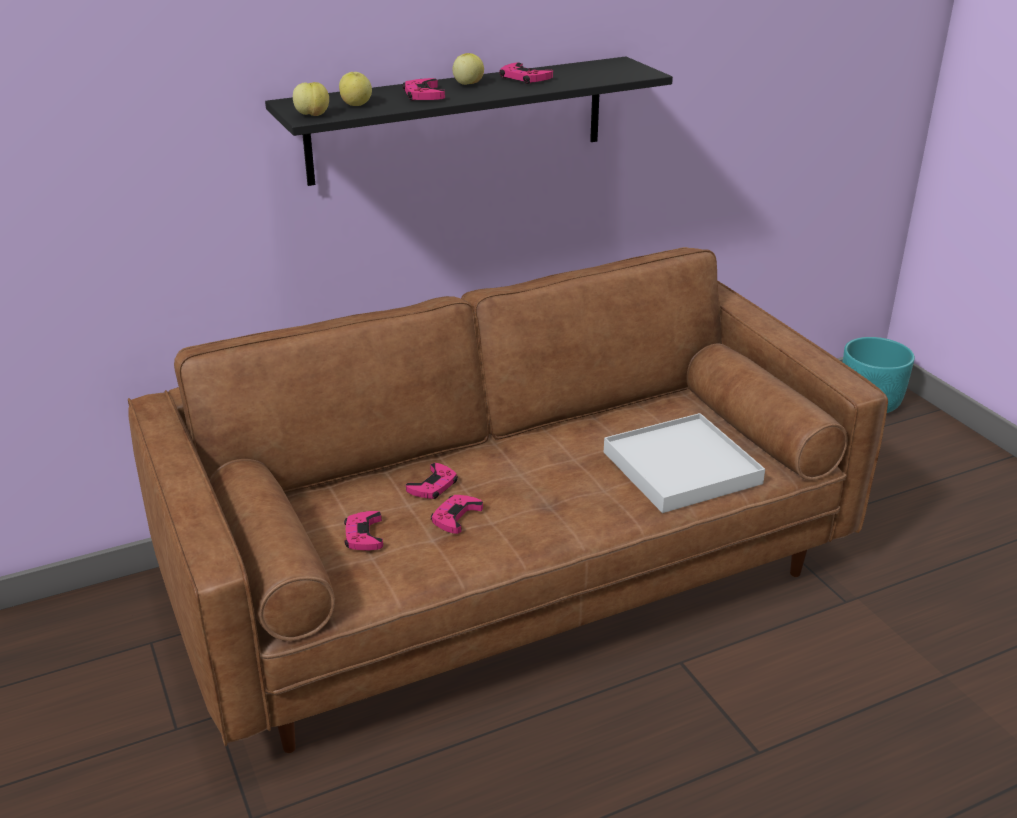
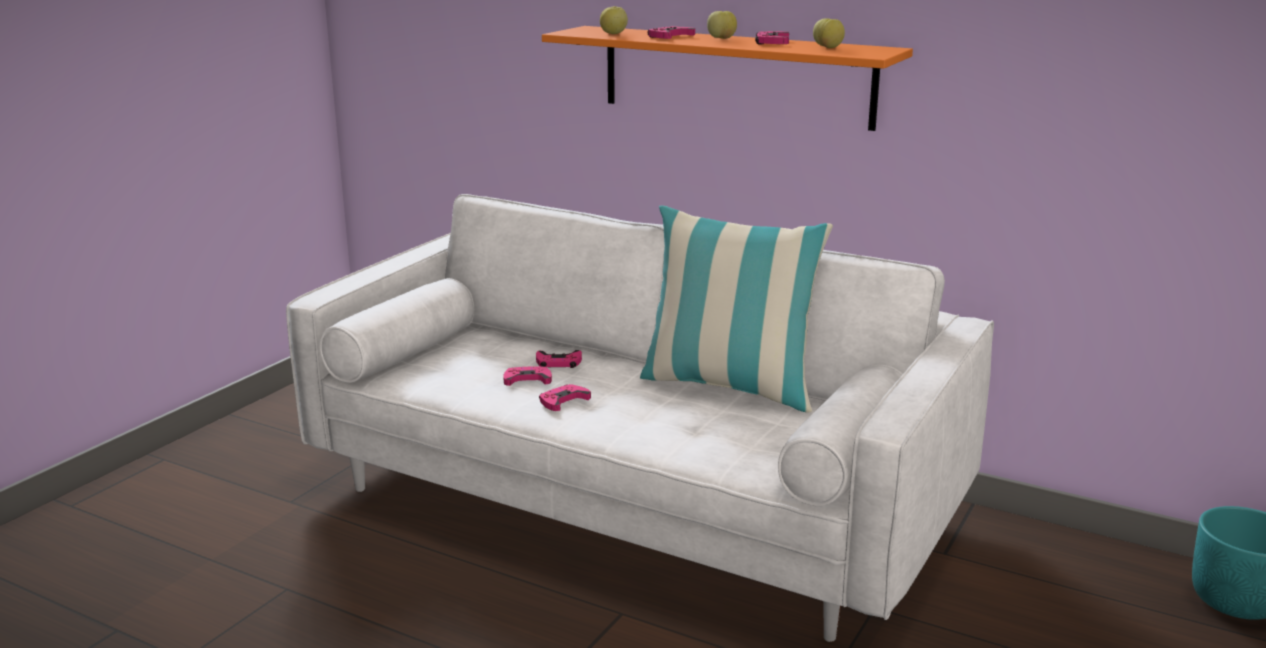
camera: 55 degrees right, 10 degrees down
brown sofa [128,247,888,753] -> white sofa [286,194,994,642]
black shelf [265,57,673,186] -> orange shelf [542,26,913,131]
apple [293,82,329,116] -> apple moved to [813,18,845,48]
pink game controller [344,511,383,551] -> pink game controller moved to [539,384,591,411]
white tray [604,413,765,513] -> none
none -> pillow [640,205,833,413]

